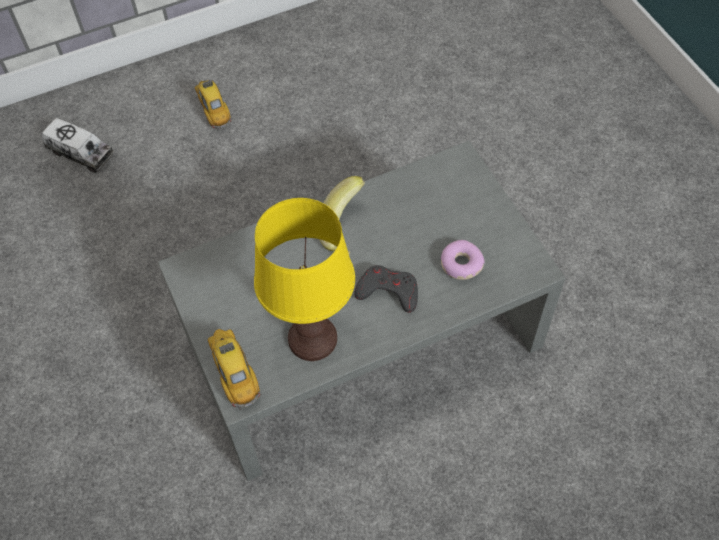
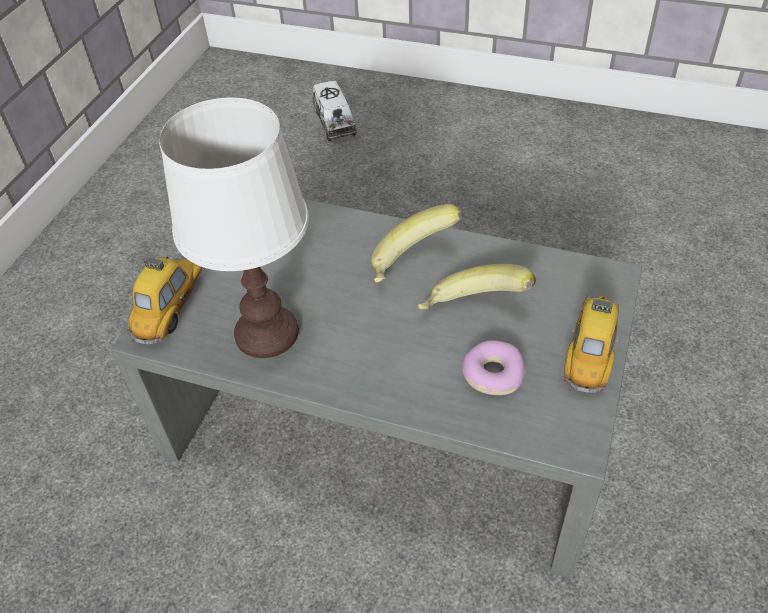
camera: 45 degrees right, 10 degrees down
toy car [195,80,231,131] -> toy car moved to [564,292,619,393]
yellow table lamp [254,198,355,361] -> white table lamp [159,97,309,358]
grey game controller [355,265,418,313] -> none
none -> banana [418,264,536,310]

